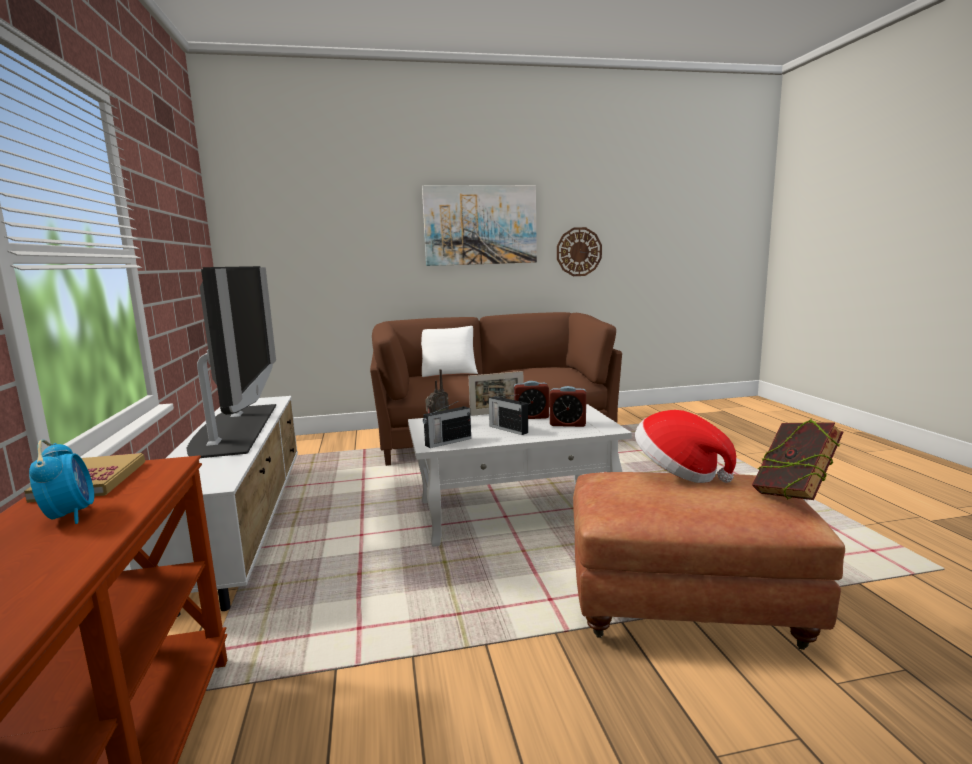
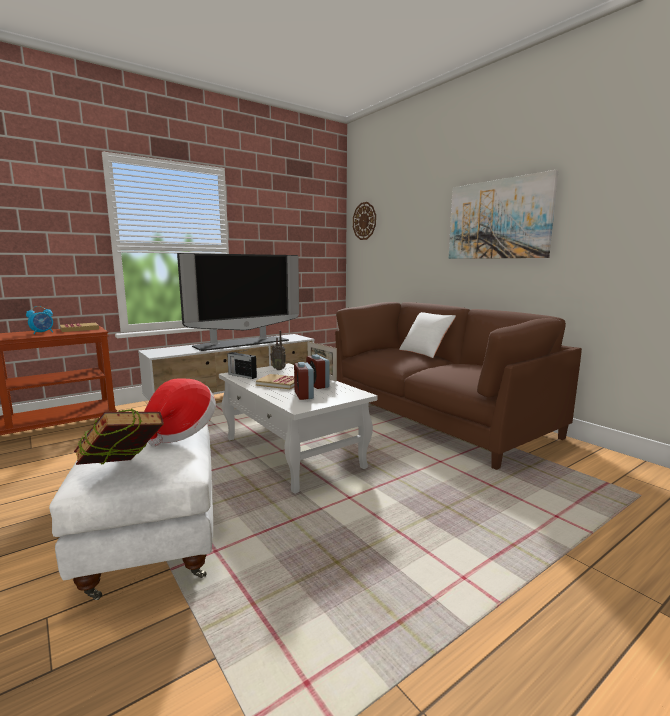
camera: 65 degrees right, 0 degrees up
radio [489,394,528,435] -> book [256,374,294,389]
wall clock [557,227,602,276] -> wall clock moved to [353,202,376,240]
brown ottoman [573,472,845,650] -> white ottoman [49,424,213,600]

